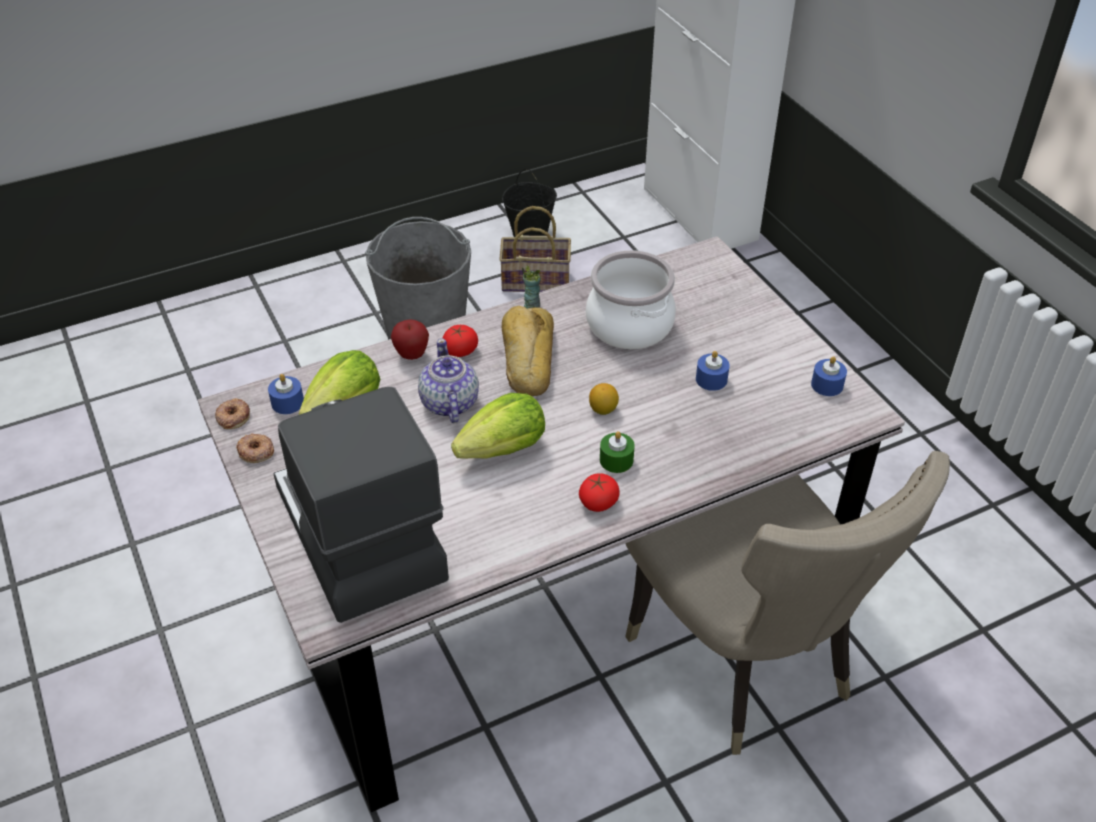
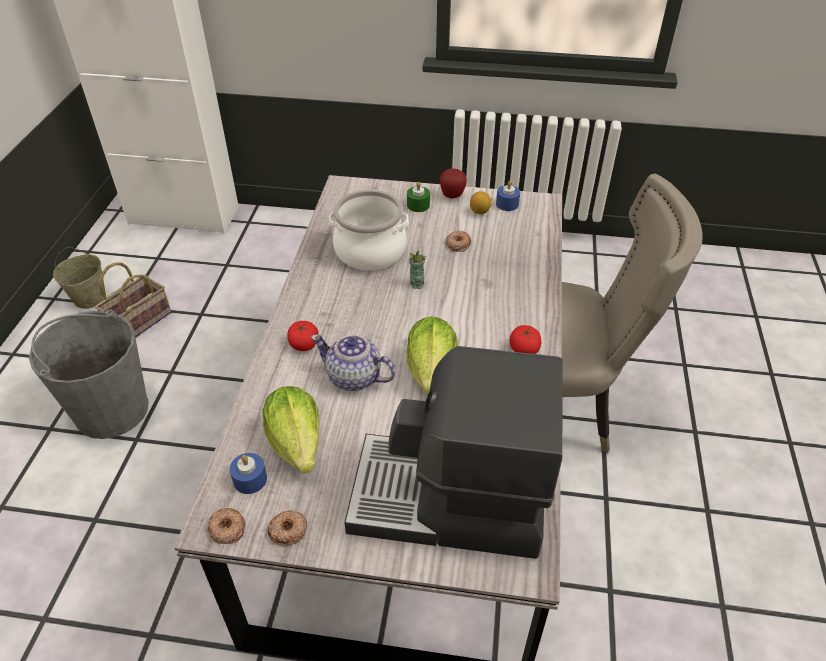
camera: 55 degrees left, 0 degrees up
apple [391,320,429,360] -> apple moved to [440,169,467,199]
black bucket [502,169,557,237] -> beige bucket [53,247,106,309]
bread [502,306,554,396] -> none
cup [522,265,541,309] -> cup moved to [409,251,426,289]
lemon [589,383,619,415] -> lemon moved to [470,191,491,214]
green candle [600,431,635,473] -> green candle moved to [407,182,430,212]
blue candle [696,351,730,391] -> donut [446,231,471,252]

